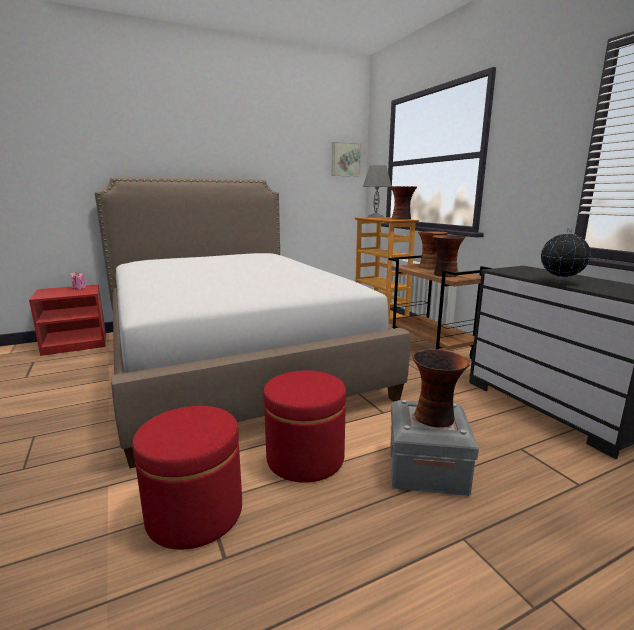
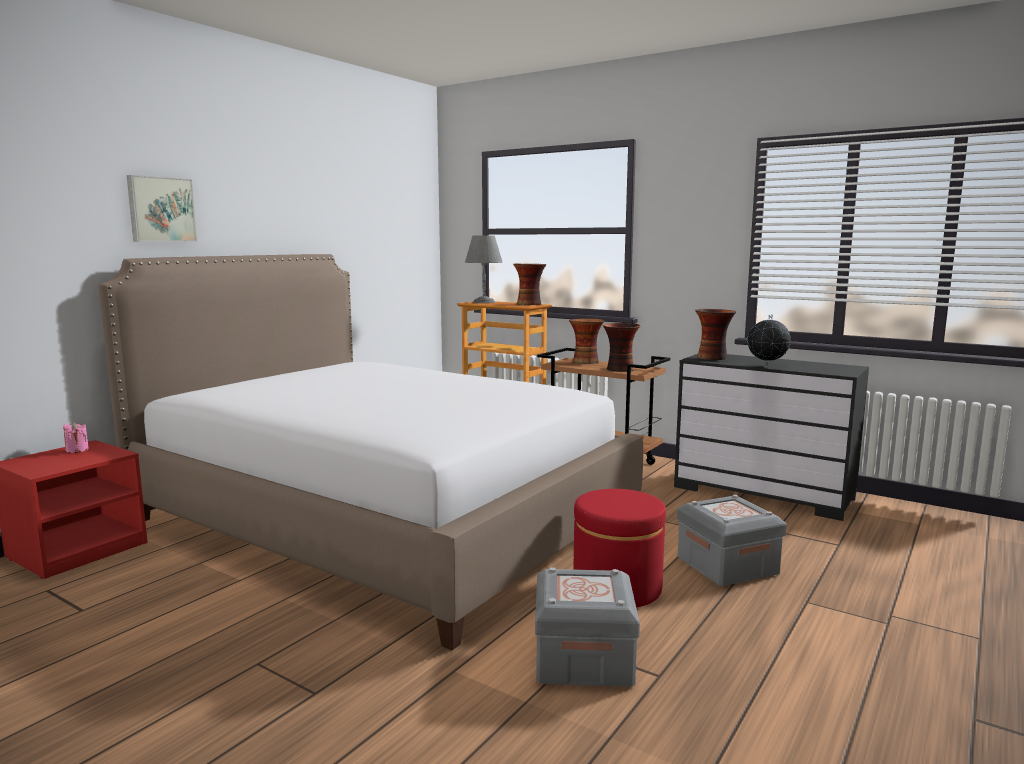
camera: 30 degrees left, 5 degrees down
red ottoman [132,406,242,550] -> grey storage box [535,567,640,687]
picture [332,142,361,176] -> picture moved to [127,175,197,242]
vase [413,349,470,428] -> vase moved to [695,309,736,360]

